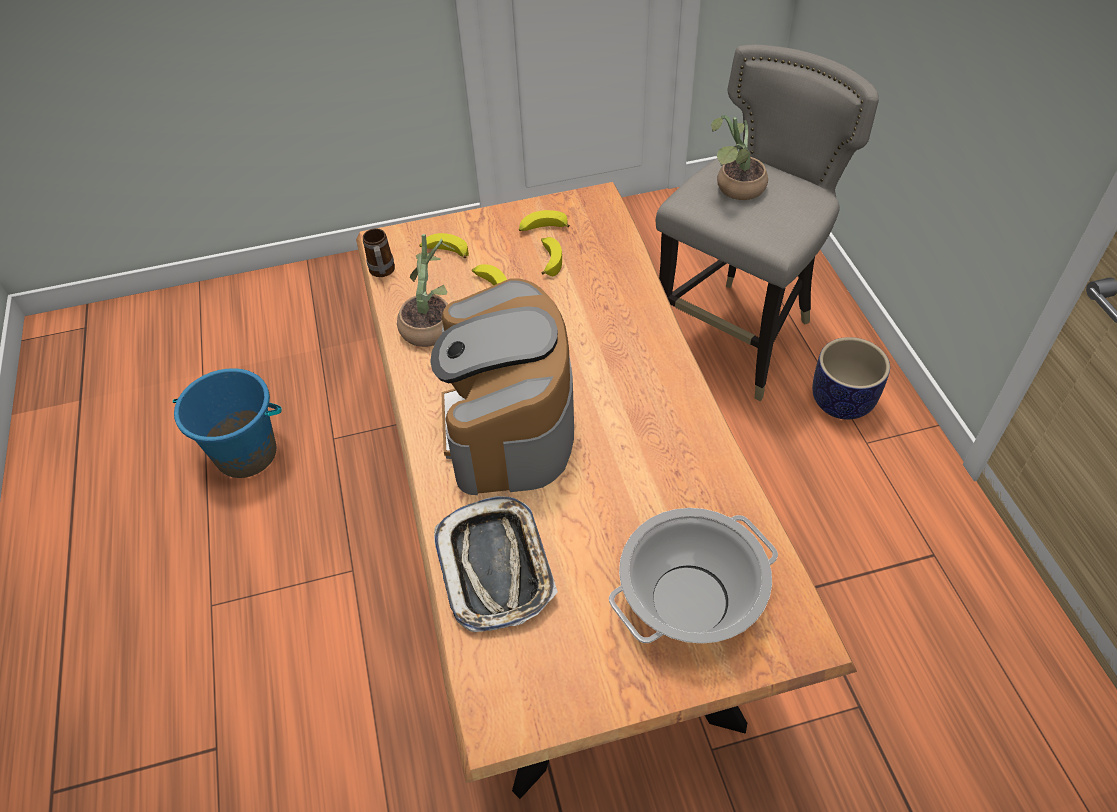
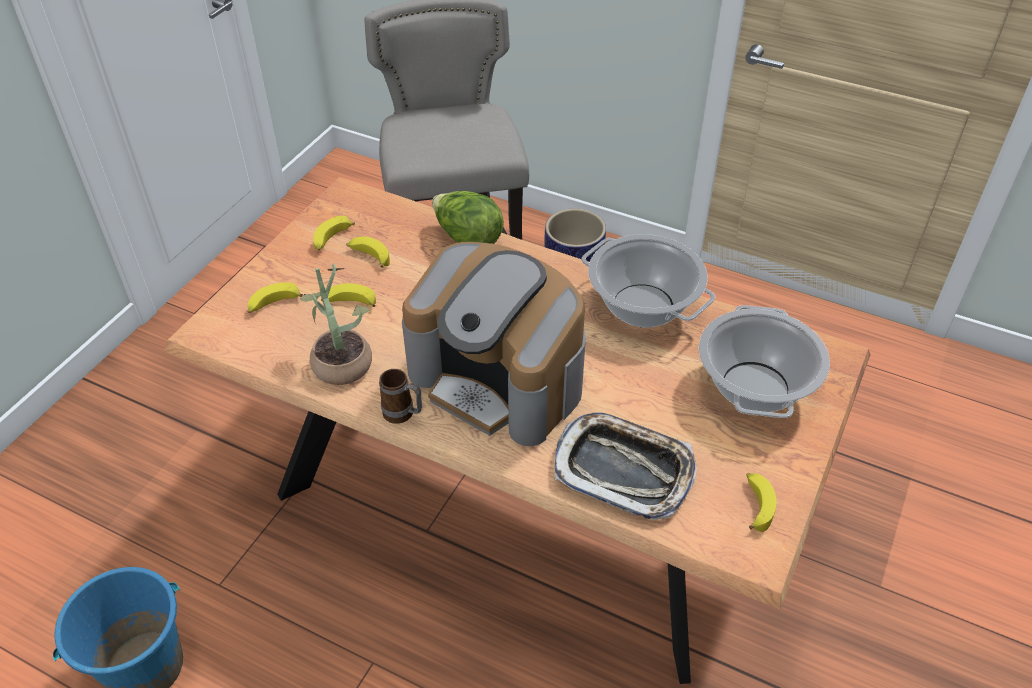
camera: 50 degrees left, 5 degrees down
mug [363,228,395,277] -> mug moved to [379,369,422,424]
potted plant [711,115,768,200] -> none
none -> lettuce [432,191,504,244]
none -> cooking pot [581,234,715,328]
none -> banana [746,473,776,532]

